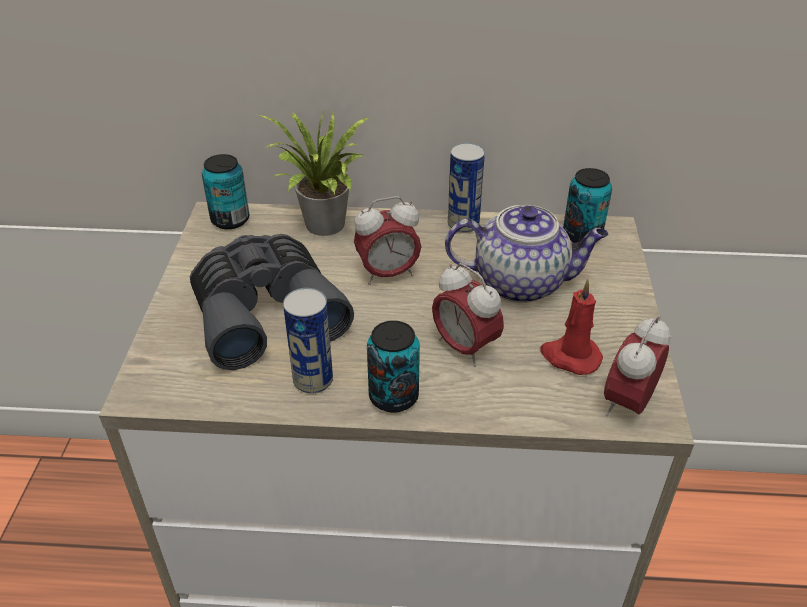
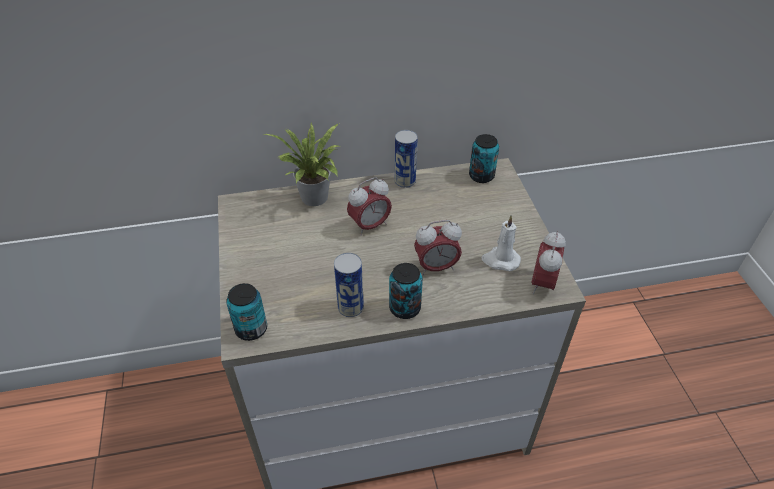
camera: 15 degrees left, 5 degrees up
grey binoculars [190,234,354,370] -> none
can [202,154,249,229] -> can moved to [226,283,267,341]
alarm clock [432,263,504,367] -> alarm clock turned 45 degrees counterclockwise [414,220,462,275]
teapot [445,205,608,303] -> none
red candle [540,279,603,375] -> white candle [481,215,521,271]

